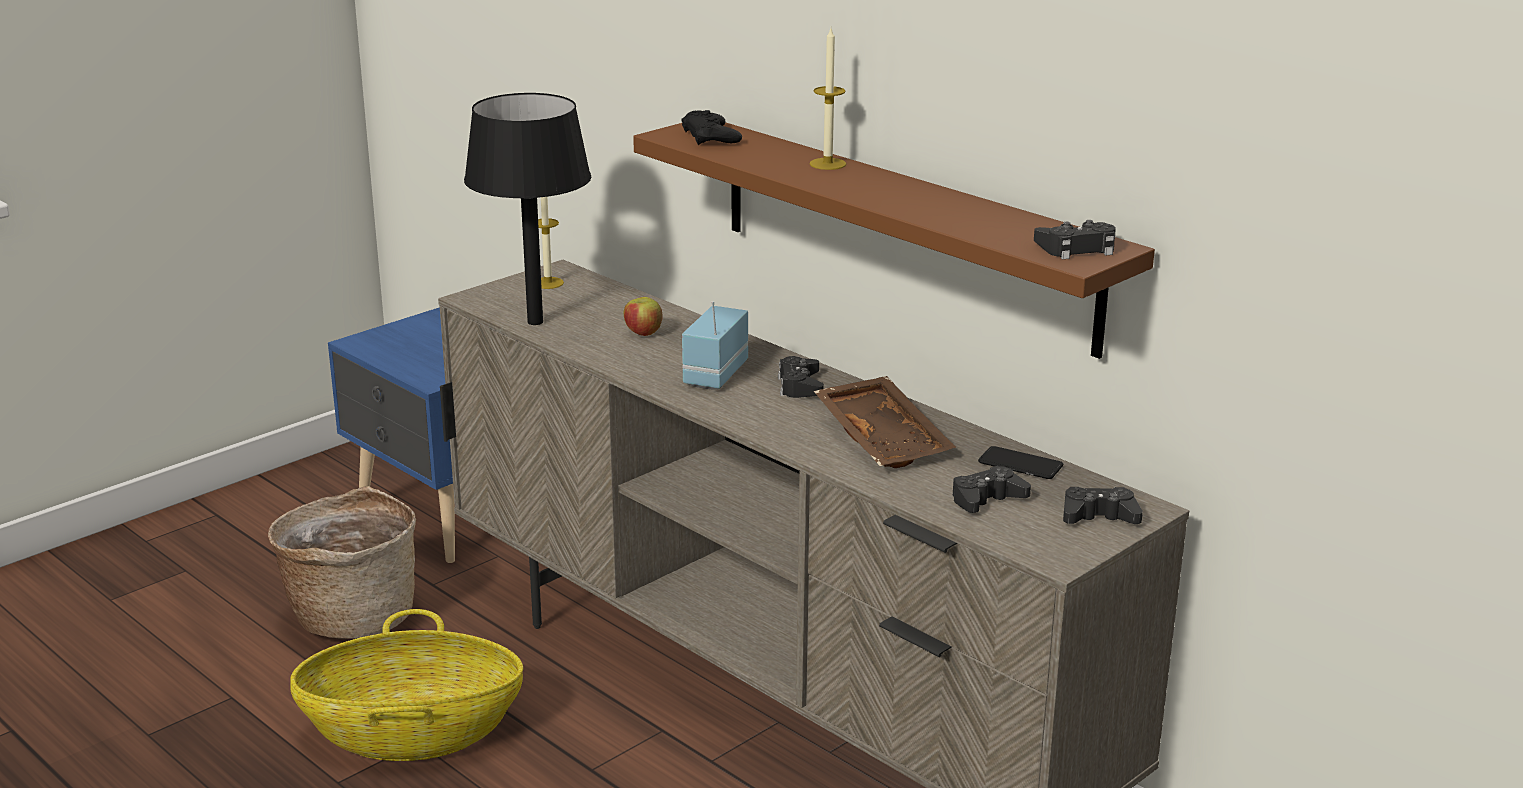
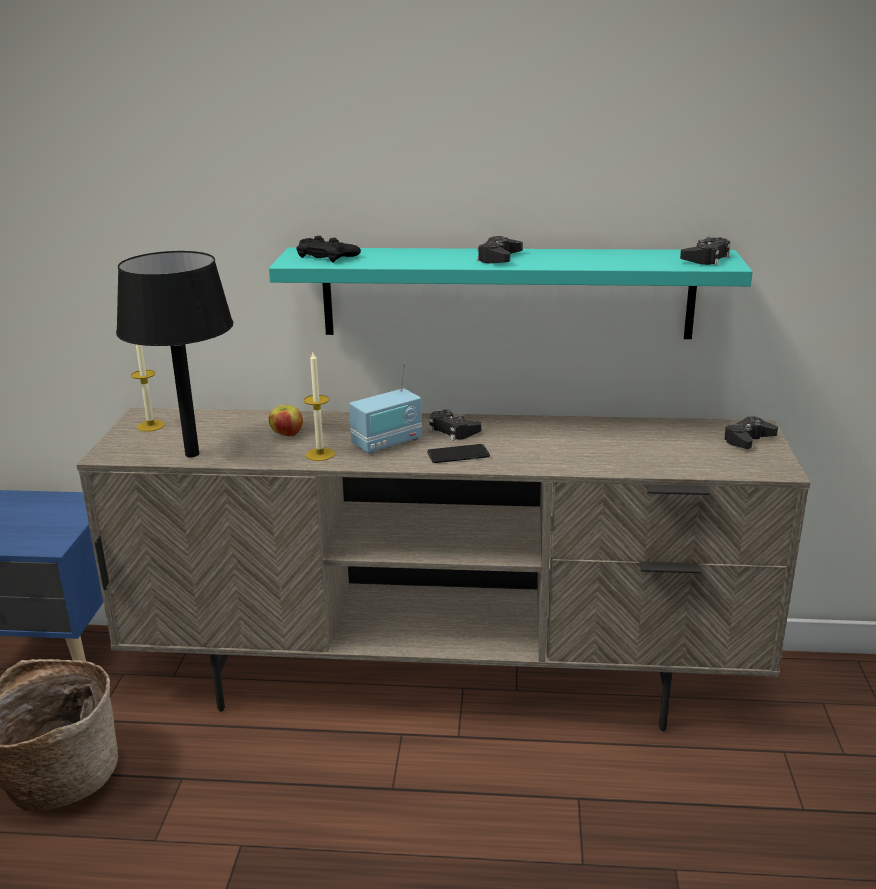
camera: 40 degrees left, 0 degrees up
basket [290,609,523,761] -> none
brown shelf [633,122,1155,359] -> turquoise shelf [269,248,753,339]
radio [682,301,748,390] -> radio turned 105 degrees counterclockwise [349,362,422,454]
candle [810,28,846,170] -> candle moved to [304,352,335,461]
brown tray [814,376,957,468] -> none
black game controller [952,466,1031,513] -> black game controller moved to [477,236,523,263]
phone [978,446,1063,479] -> phone moved to [427,444,490,463]

